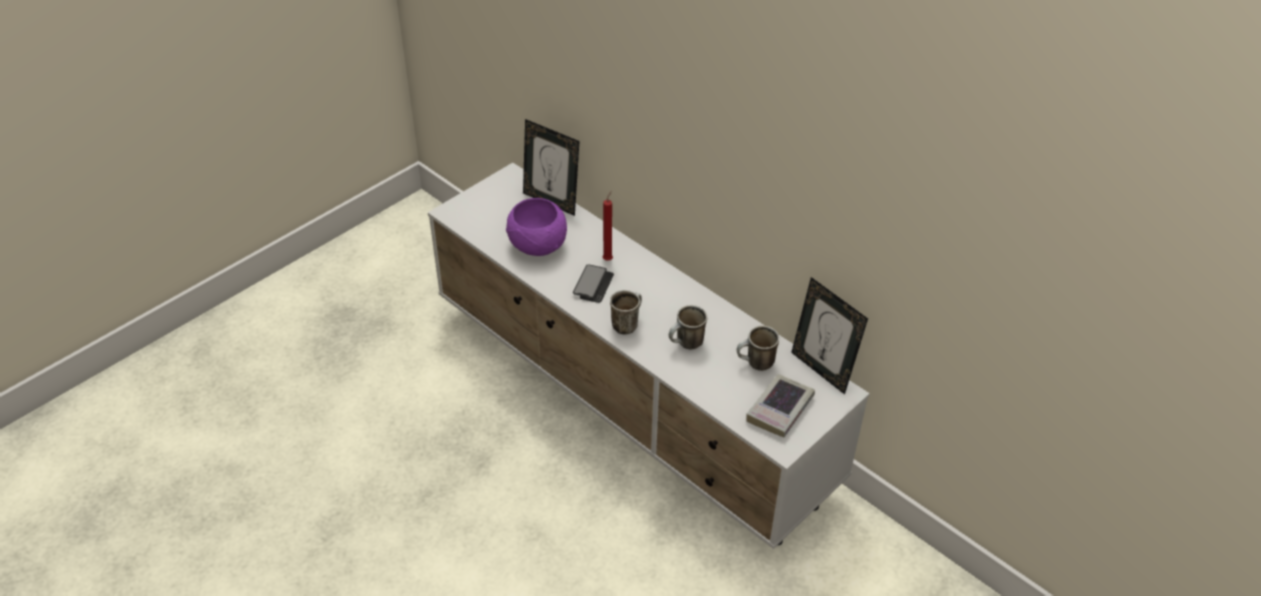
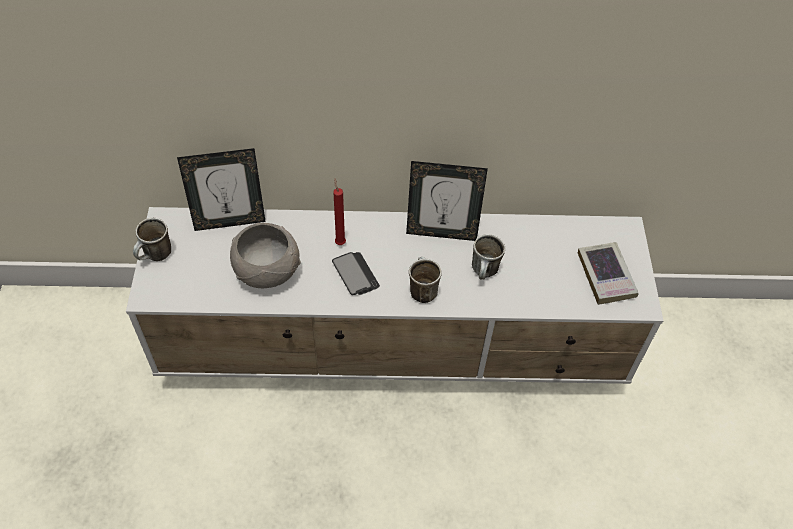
camera: 45 degrees left, 10 degrees up
purple bowl [506,198,567,256] -> grey bowl [230,223,301,288]
mug [737,326,779,371] -> mug moved to [133,218,171,261]
picture frame [791,277,868,394] -> picture frame moved to [406,161,488,241]

